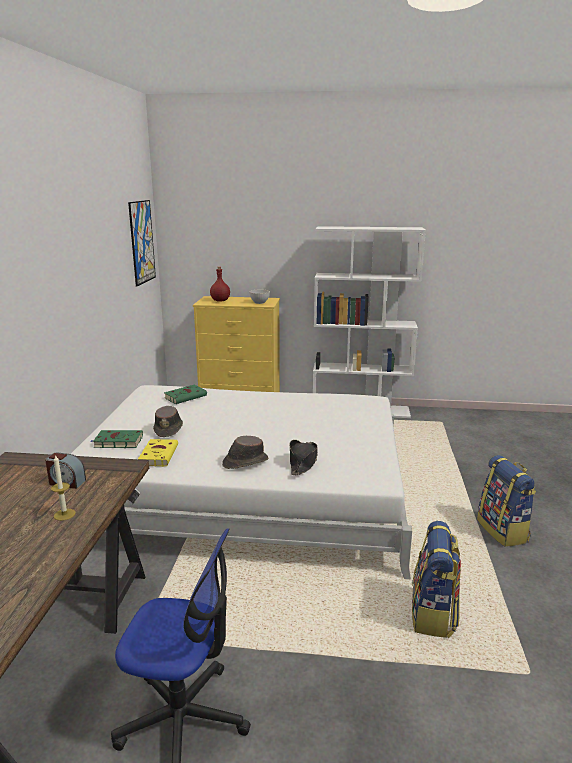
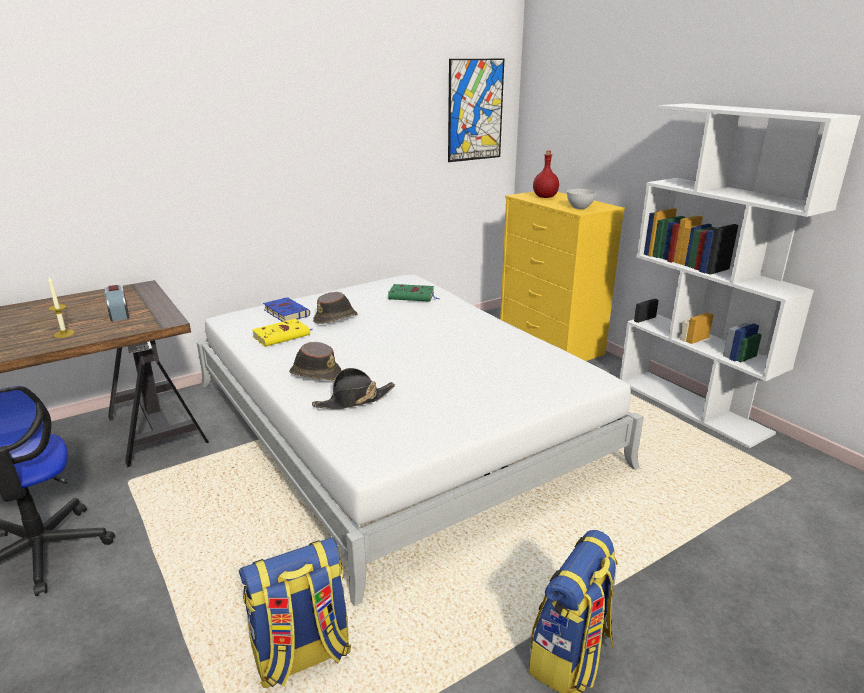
camera: 50 degrees right, 5 degrees up
green book [90,430,143,448] -> blue book [263,297,310,322]

